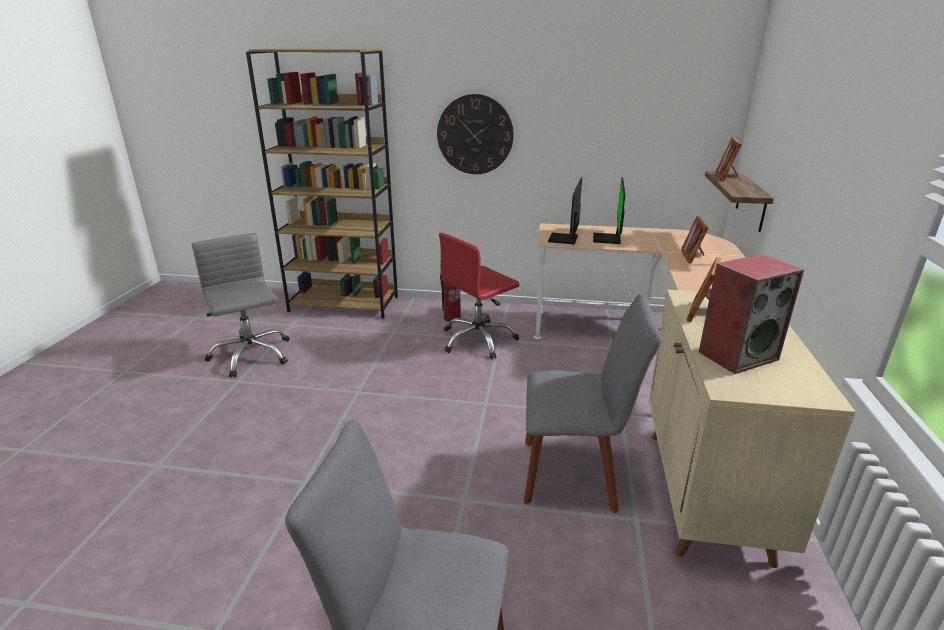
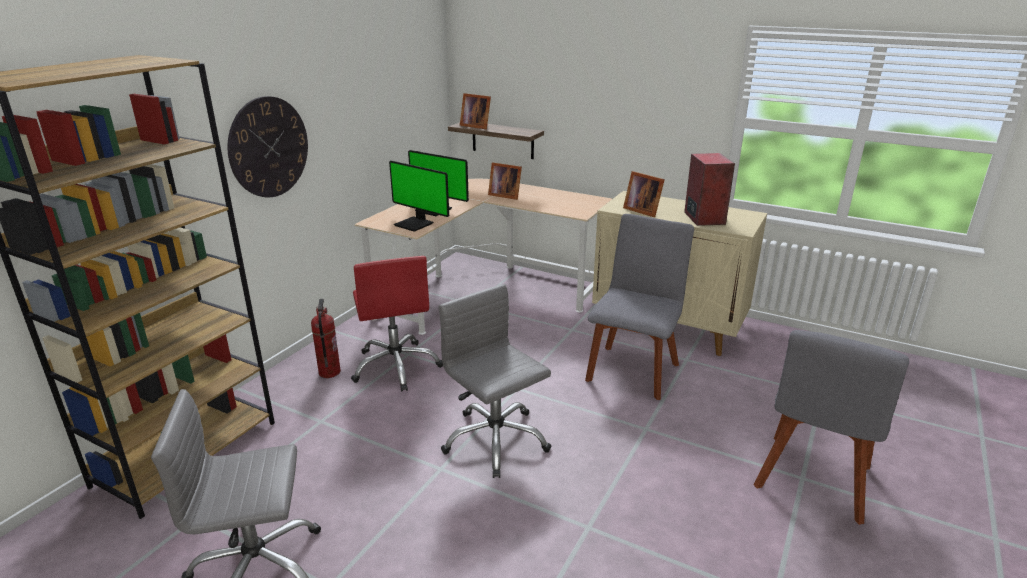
camera: 70 degrees left, 0 degrees up
none -> grey office chair [438,284,551,478]

